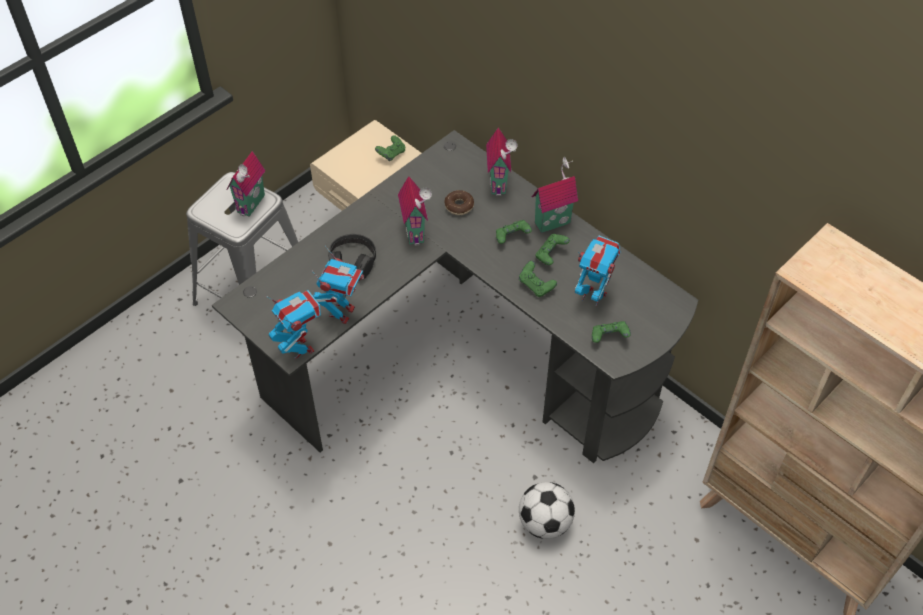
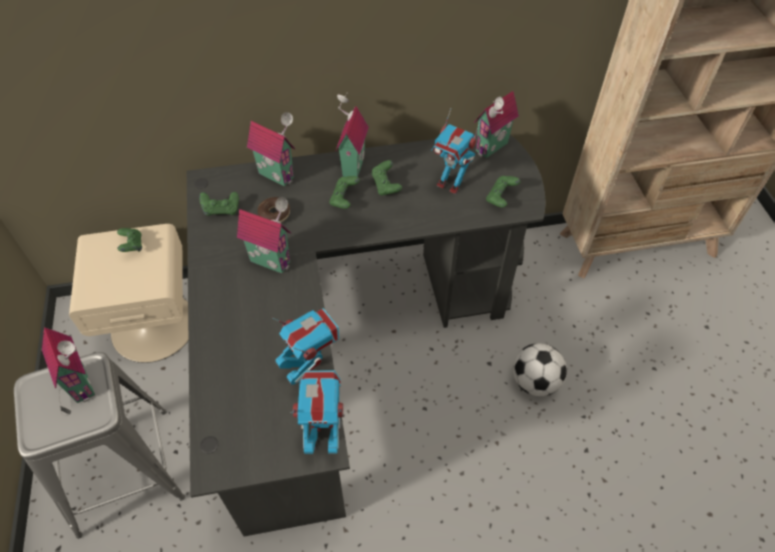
camera: 55 degrees left, 0 degrees up
black headphones [328,234,376,279] -> none
green game controller [519,261,557,297] -> green game controller moved to [199,192,239,216]
toy robot [575,236,621,306] -> toy robot turned 120 degrees counterclockwise [431,108,481,194]
none -> toy house [474,91,519,158]

